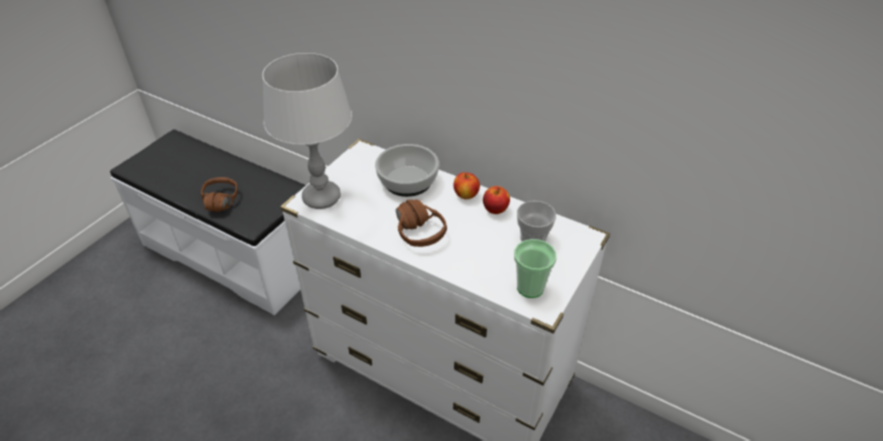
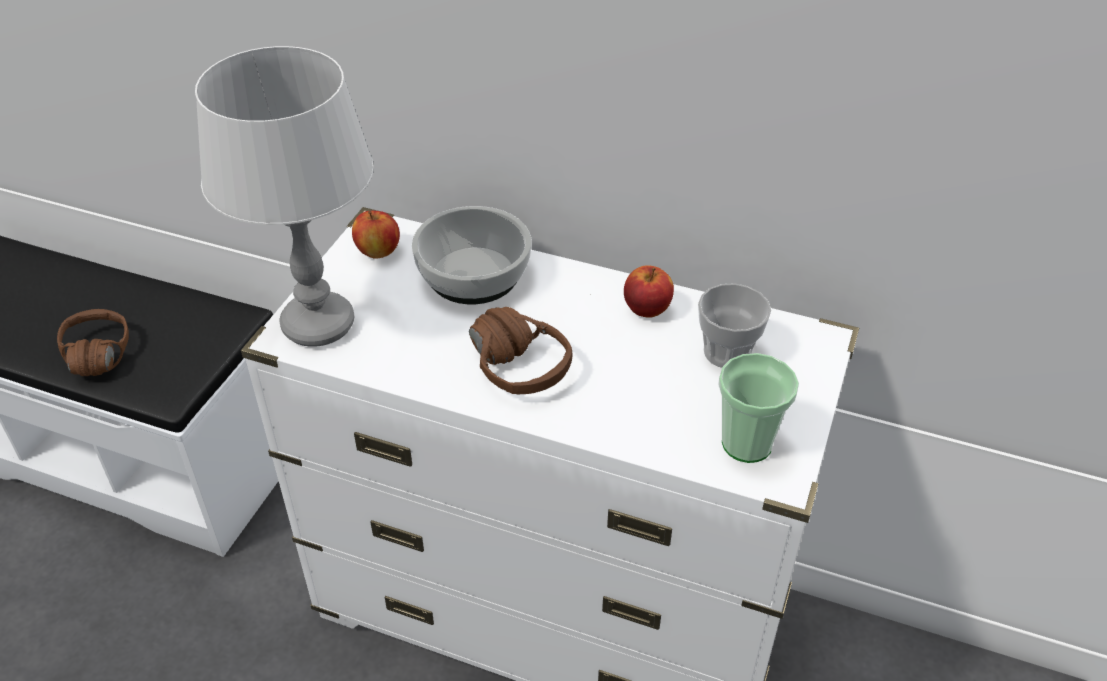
camera: 10 degrees left, 0 degrees up
apple [453,172,480,199] -> apple moved to [352,211,400,259]

